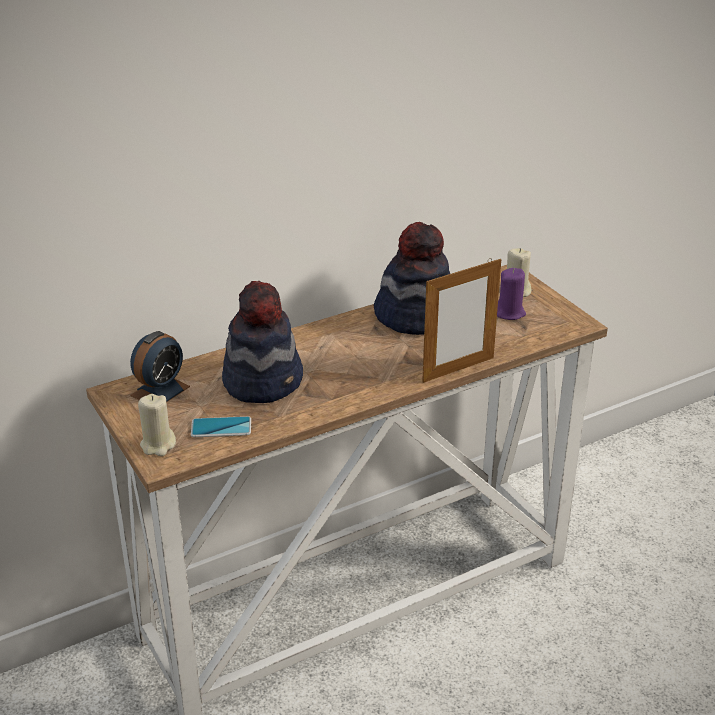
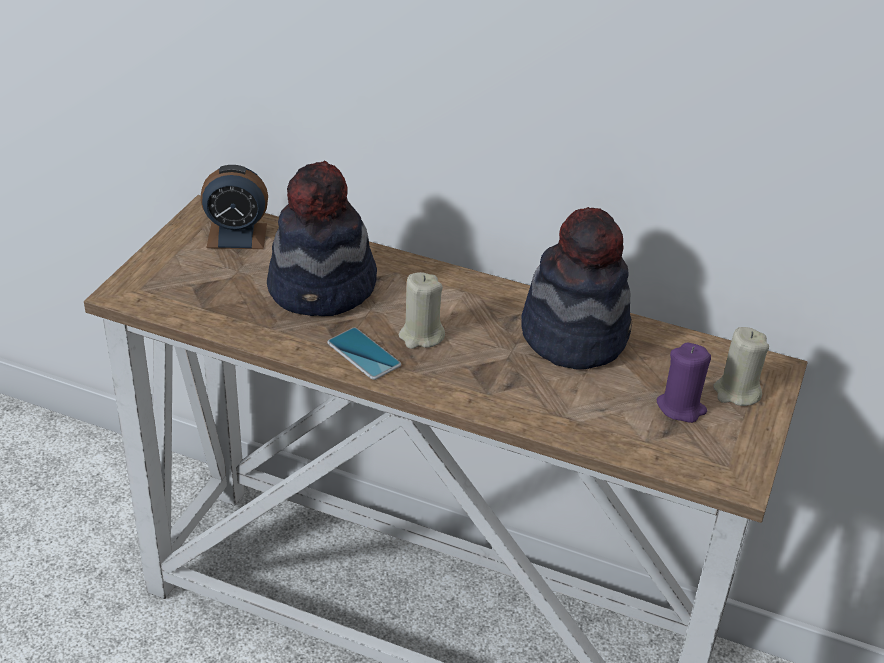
camera: 50 degrees right, 5 degrees up
beige candle [138,394,176,456] -> beige candle moved to [399,272,445,349]
phone [191,416,251,437] -> phone moved to [327,328,401,380]
picture frame [422,258,501,383] -> none

